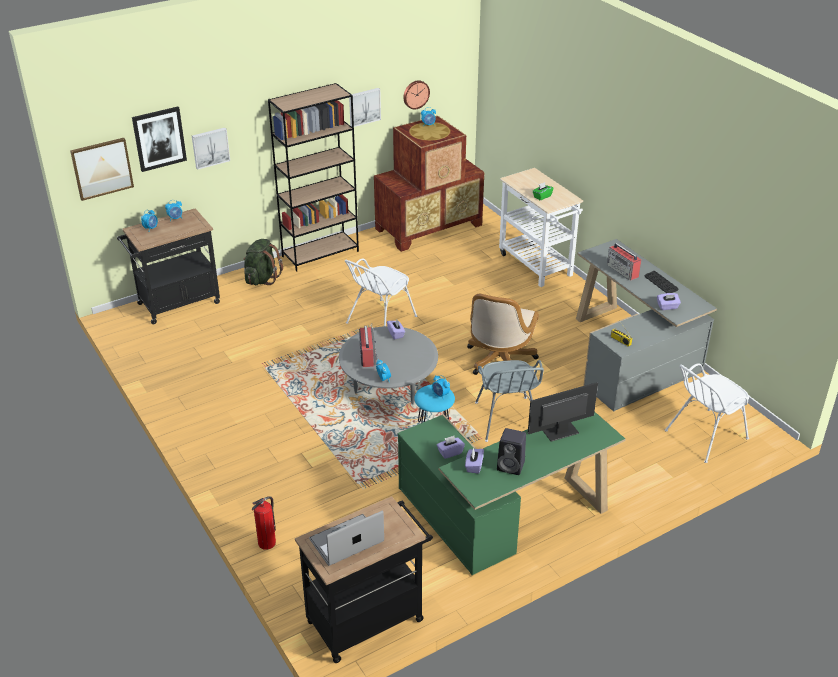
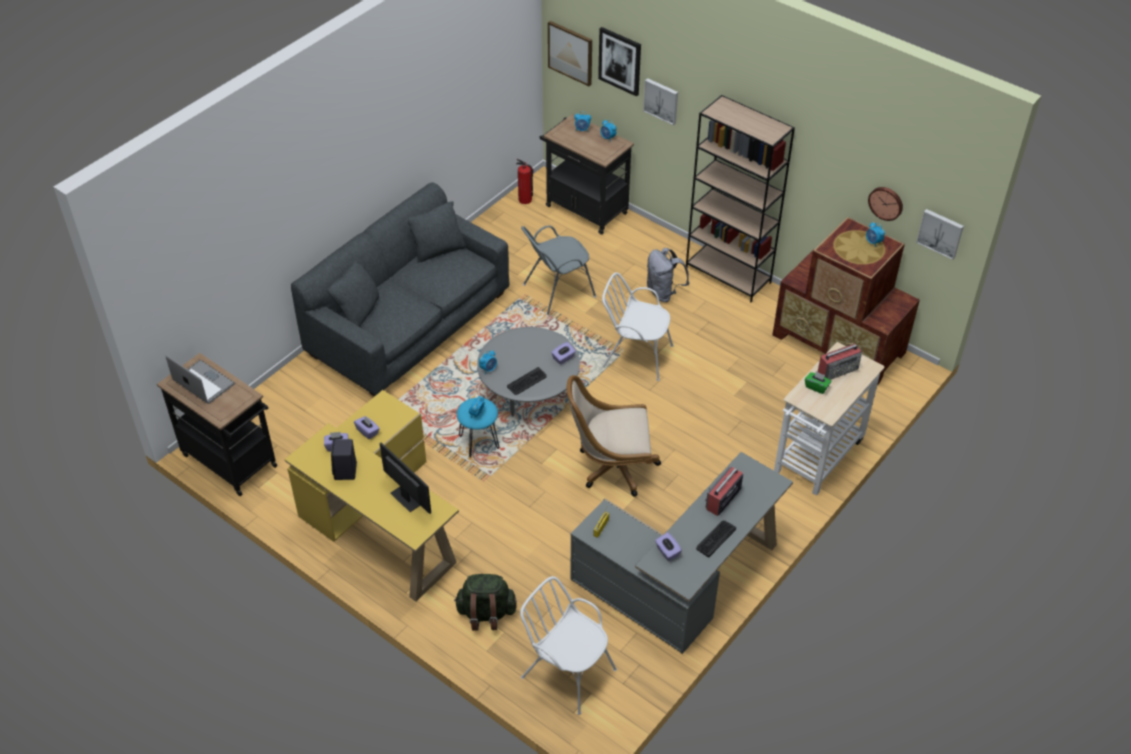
camera: 70 degrees right, 10 degrees up
green backpack [244,239,283,285] -> green backpack moved to [454,574,517,631]
fire extinguisher [252,496,276,550] -> fire extinguisher moved to [516,159,533,204]
picture [349,88,381,127] -> picture moved to [916,209,964,260]
radio [359,323,377,367] -> radio moved to [818,344,862,380]
green desk [398,412,625,575] -> yellow desk [284,390,459,602]
grey chair [475,360,544,442] -> grey chair moved to [521,225,596,315]
none -> grey sofa [291,182,509,397]
none -> keyboard [507,367,547,395]
none -> grey backpack [647,248,689,302]

